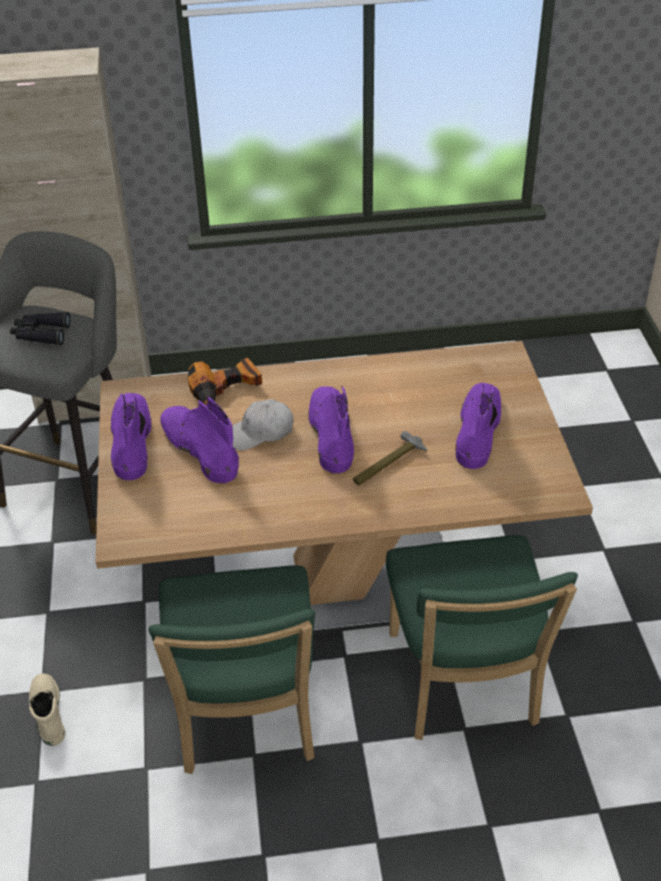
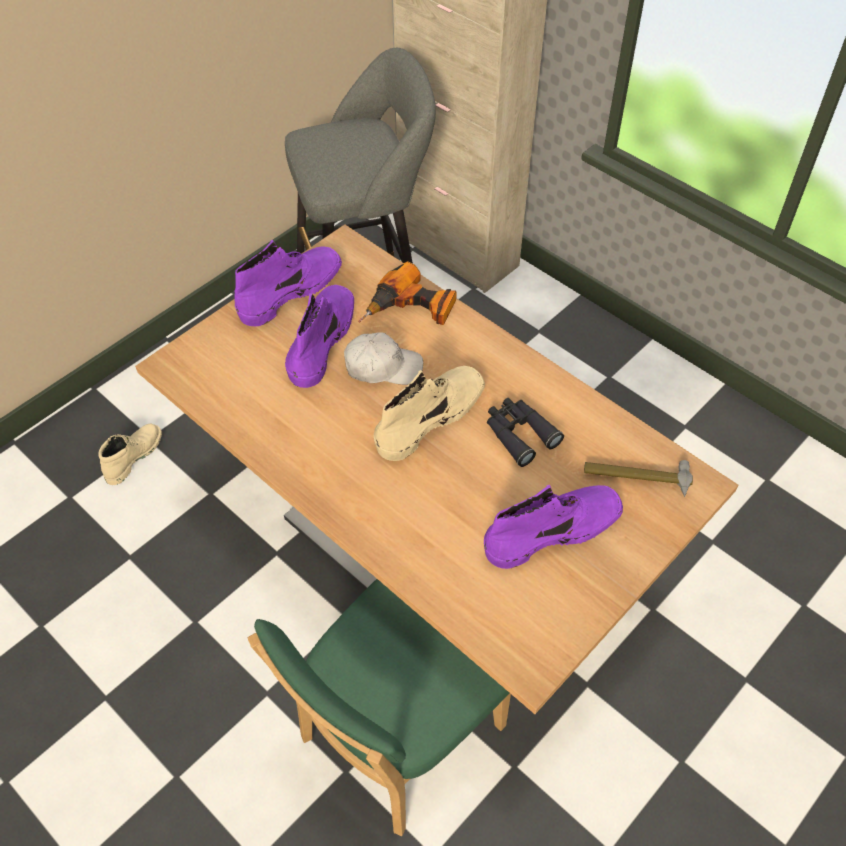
camera: 50 degrees right, 10 degrees up
black binoculars [10,312,70,345] -> black binoculars moved to [487,398,564,467]
green chair [148,565,315,774] -> none
white cap [232,399,293,450] -> white cap turned 150 degrees clockwise [344,332,423,385]
purple boot [308,386,354,474] -> beige boot [374,366,485,461]
hammer [353,431,427,485] -> hammer moved to [584,460,693,497]

